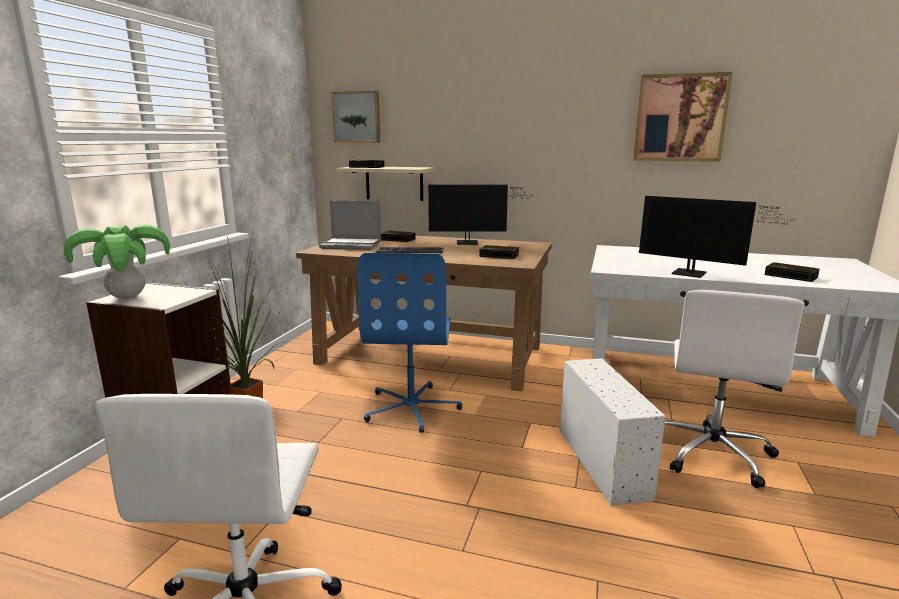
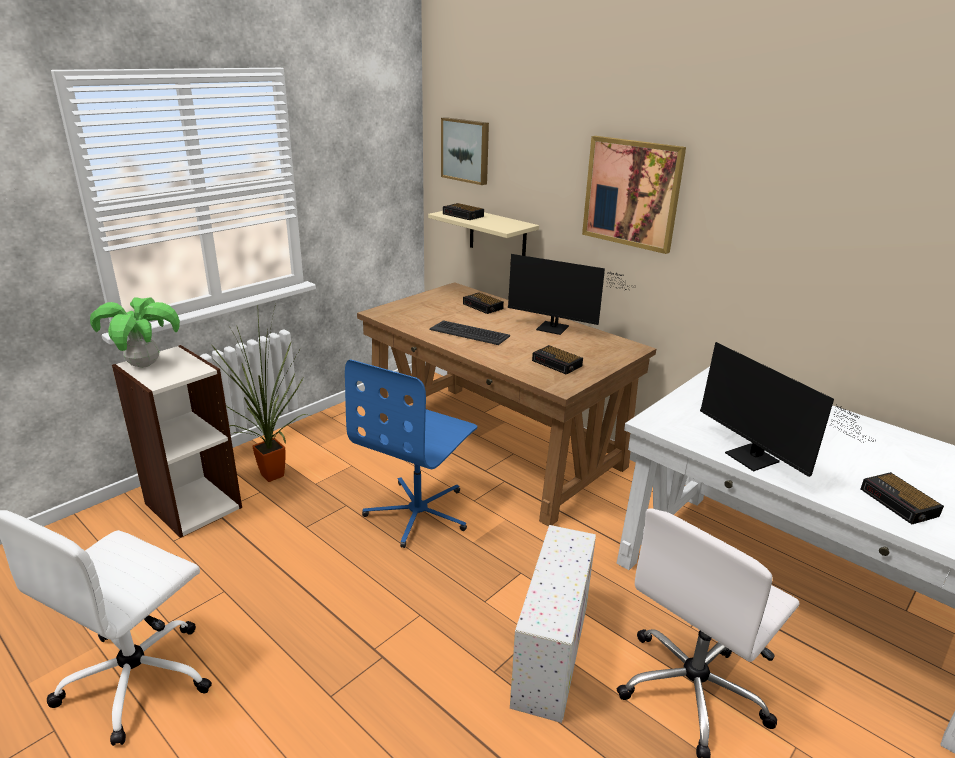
camera: 25 degrees right, 10 degrees up
laptop [319,201,382,250] -> none
picture [633,72,733,162] -> picture moved to [582,136,686,254]

